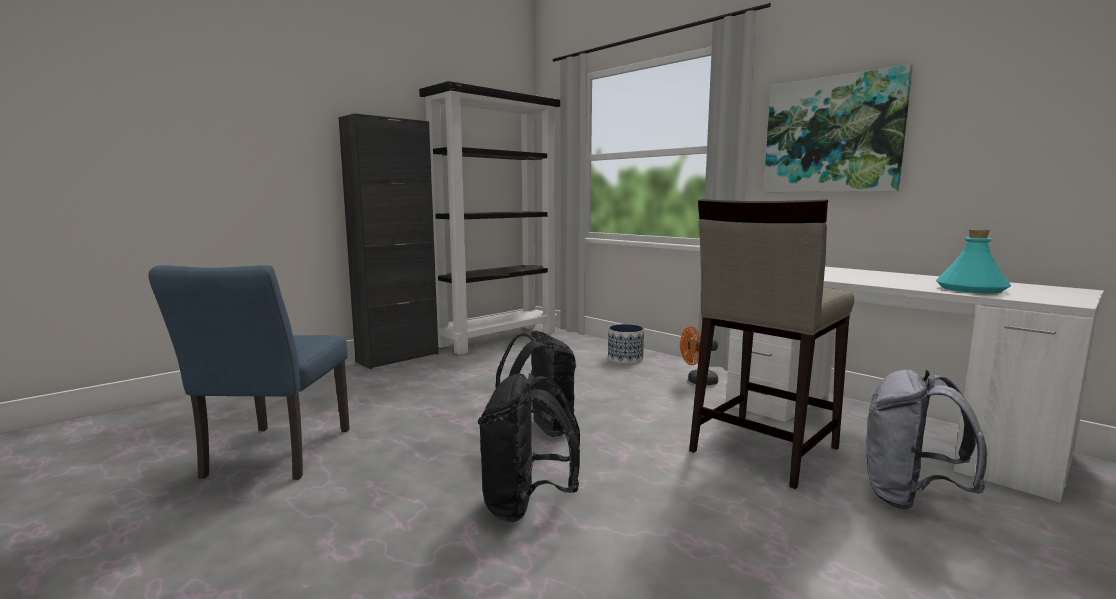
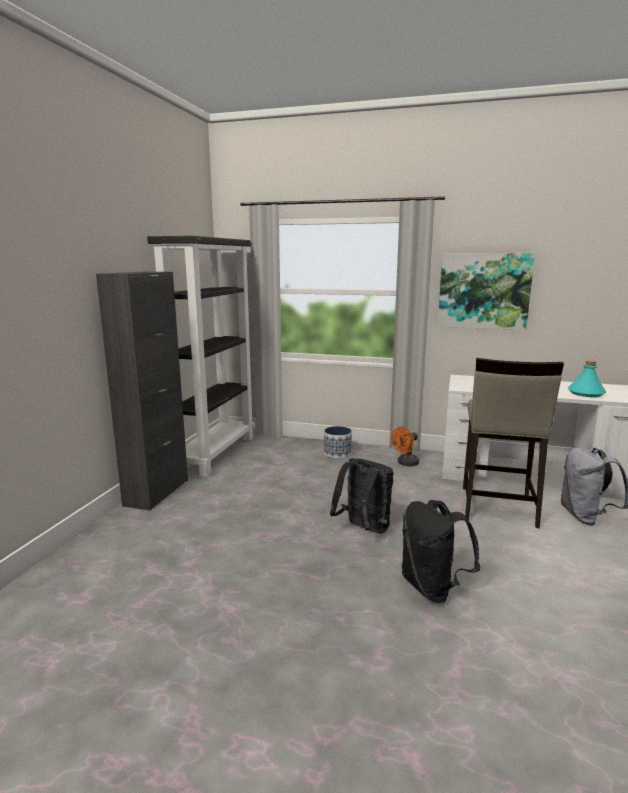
camera: 30 degrees left, 5 degrees up
blue chair [148,265,350,480] -> none

